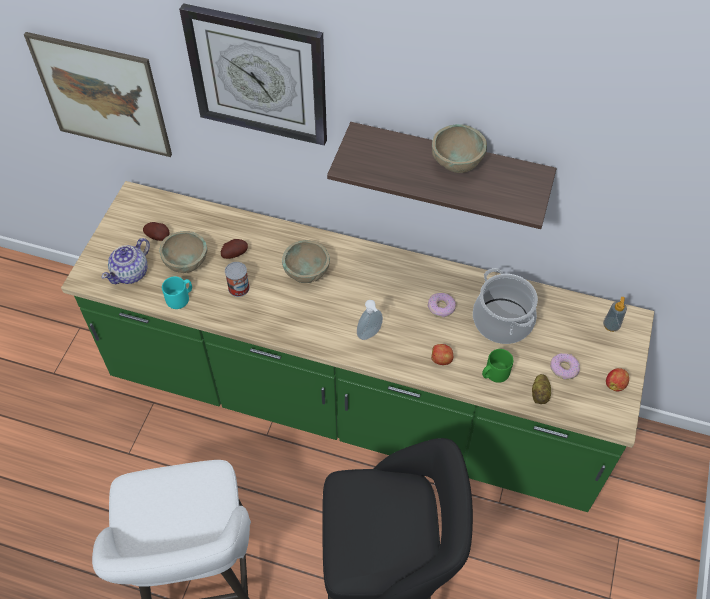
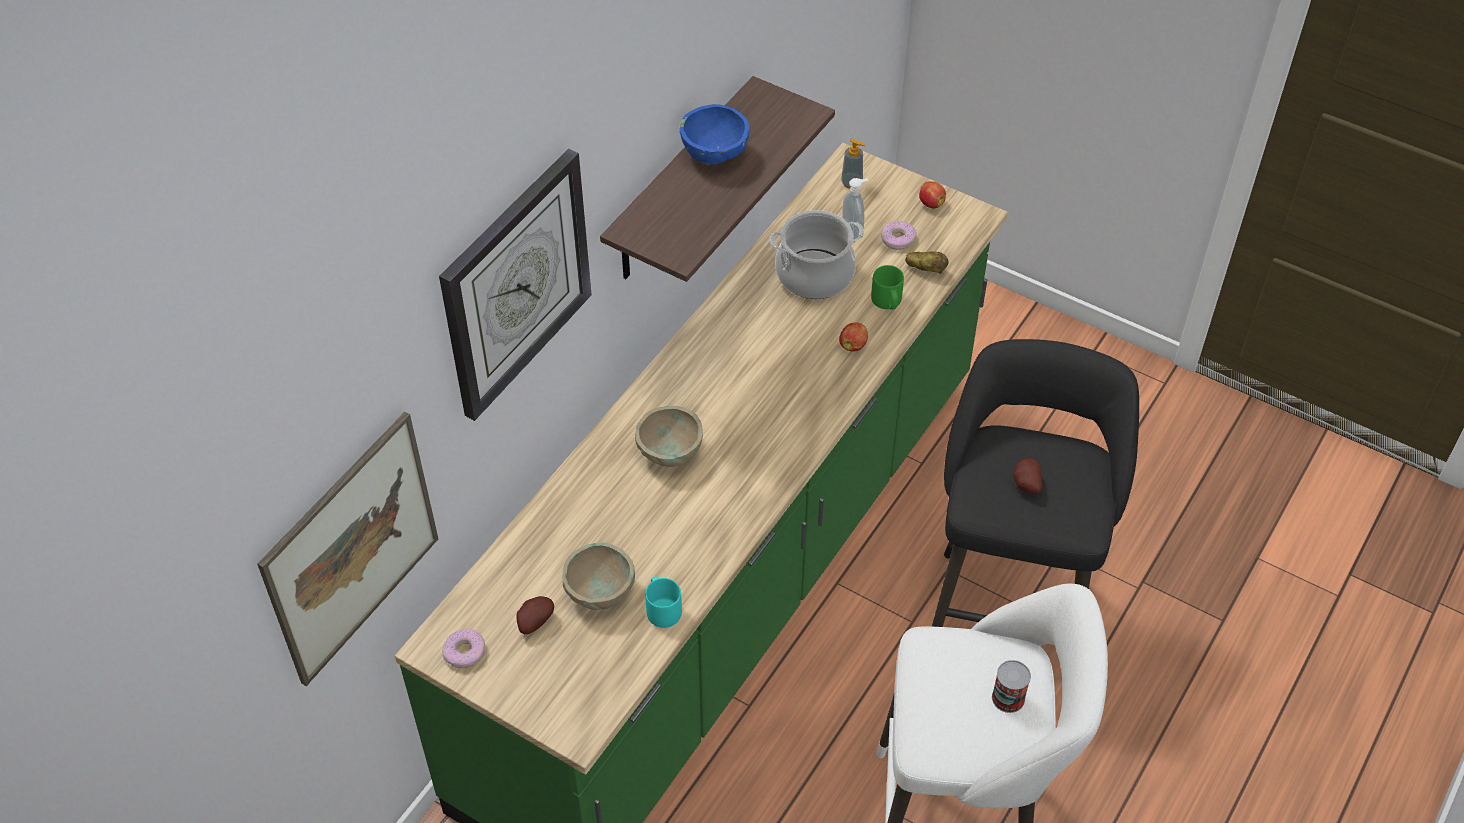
camera: 75 degrees left, 5 degrees down
teapot [102,238,150,284] -> none
potato [221,239,248,259] -> potato moved to [1013,458,1043,495]
can [225,262,250,297] -> can moved to [992,660,1031,713]
soap dispenser [357,300,383,340] -> soap dispenser moved to [842,178,868,240]
donut [428,293,456,318] -> donut moved to [442,629,486,668]
beige bowl [432,124,487,173] -> blue bowl [680,104,749,165]

